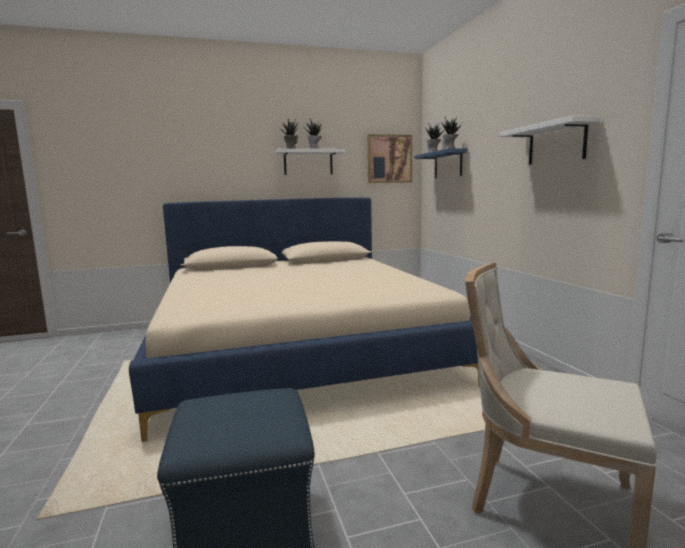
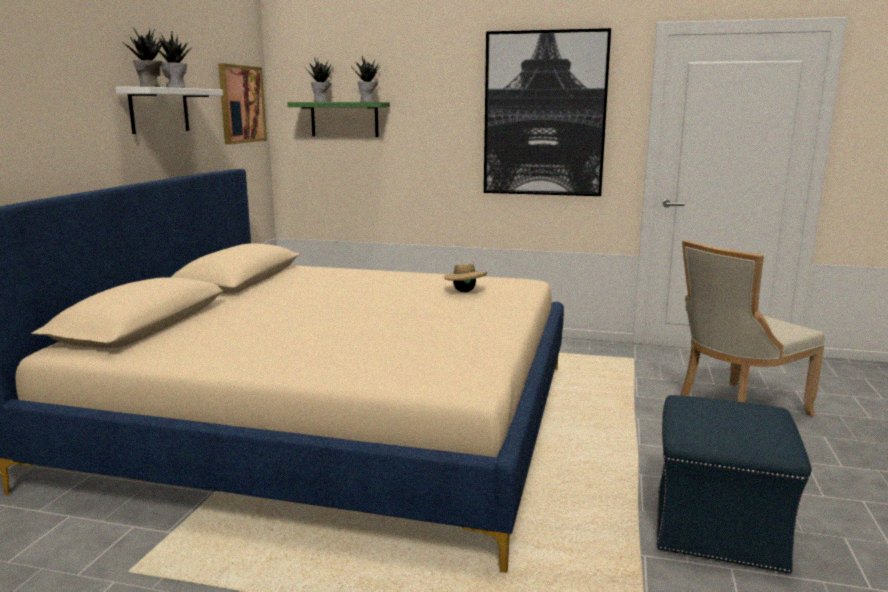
camera: 60 degrees left, 5 degrees up
blue shelf [415,148,468,178] -> green shelf [287,102,390,137]
white shelf [500,115,601,165] -> picture [484,28,611,196]
none -> beige hat [443,261,487,292]

